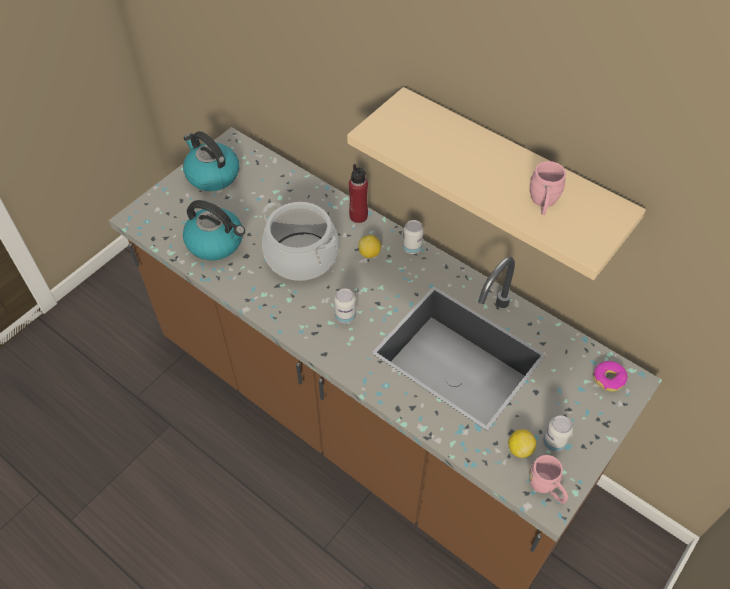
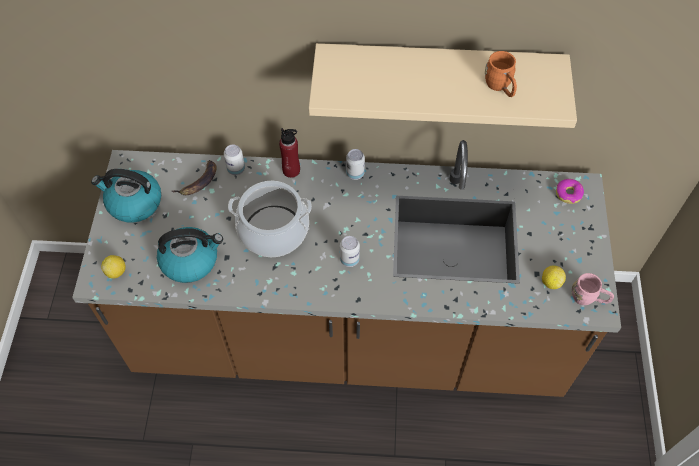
camera: 35 degrees left, 5 degrees up
lemon [358,235,381,258] -> lemon moved to [101,255,126,278]
pink mug [530,161,566,215] -> orange mug [485,51,517,97]
can [543,415,573,452] -> can moved to [224,144,245,175]
none -> banana [172,160,217,195]

